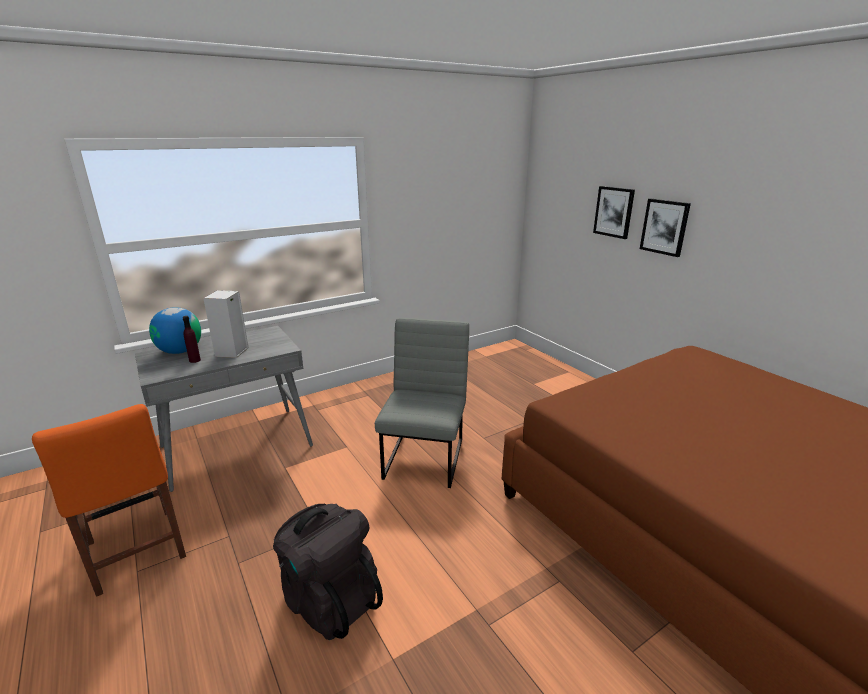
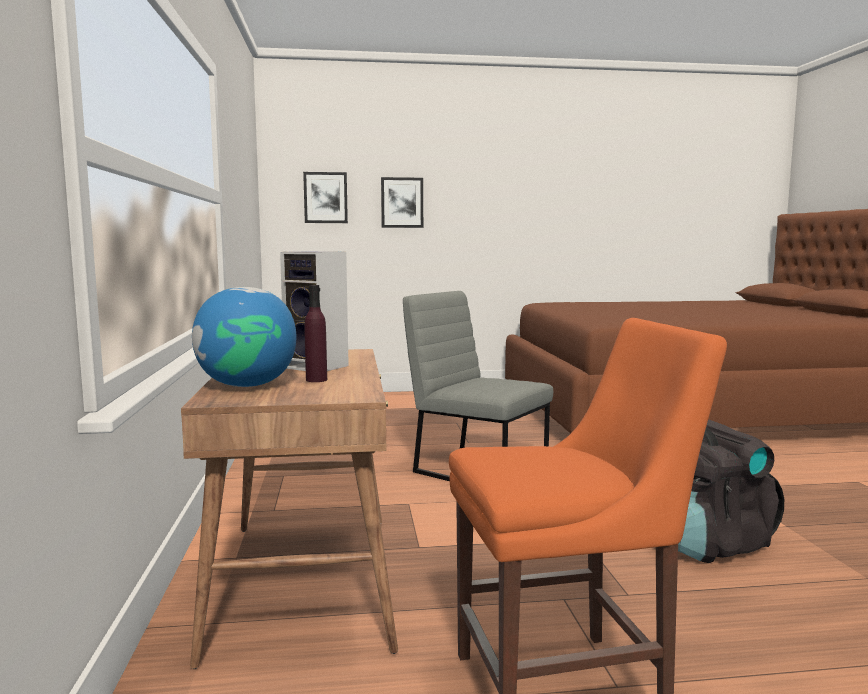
camera: 65 degrees left, 15 degrees down
grey desk [135,326,313,492] -> brown desk [181,349,398,669]
picture [640,198,691,257] -> picture moved to [303,172,348,223]

